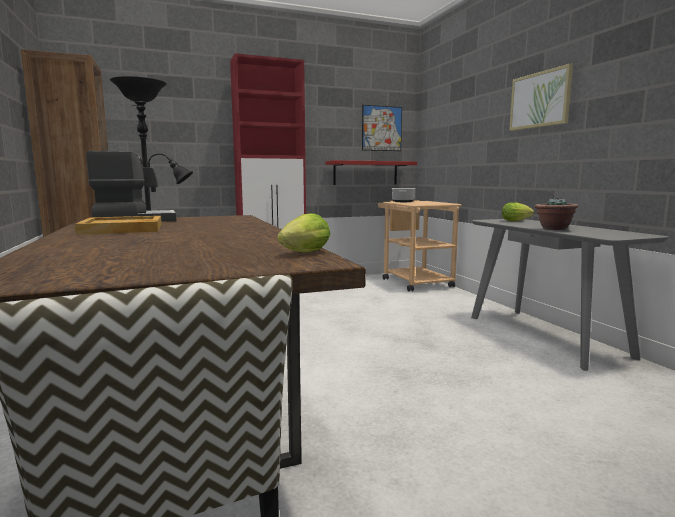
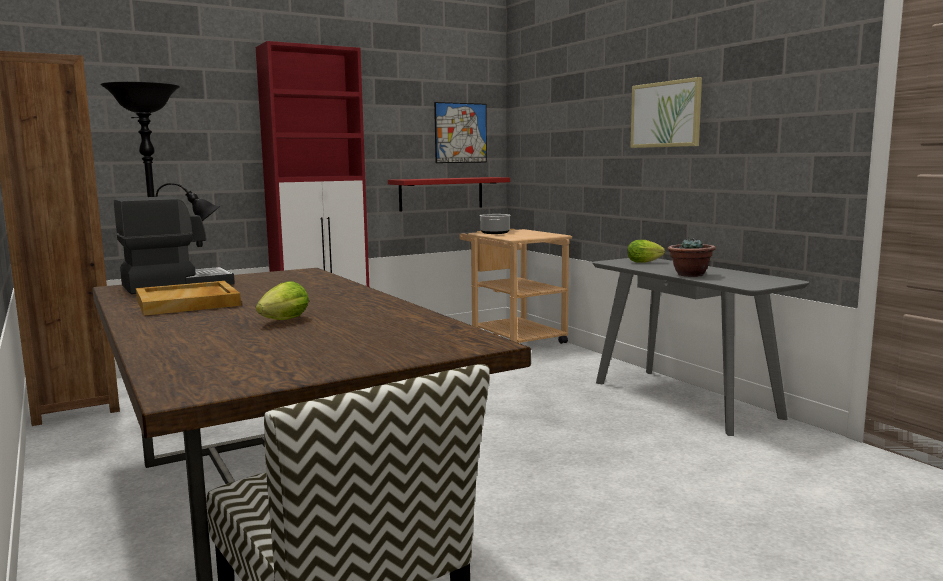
camera: 10 degrees left, 0 degrees up
lettuce [277,213,330,252] -> lettuce moved to [256,281,309,320]

